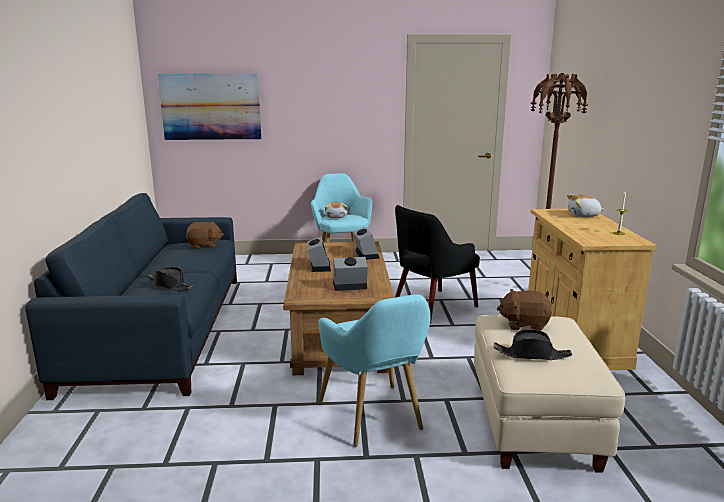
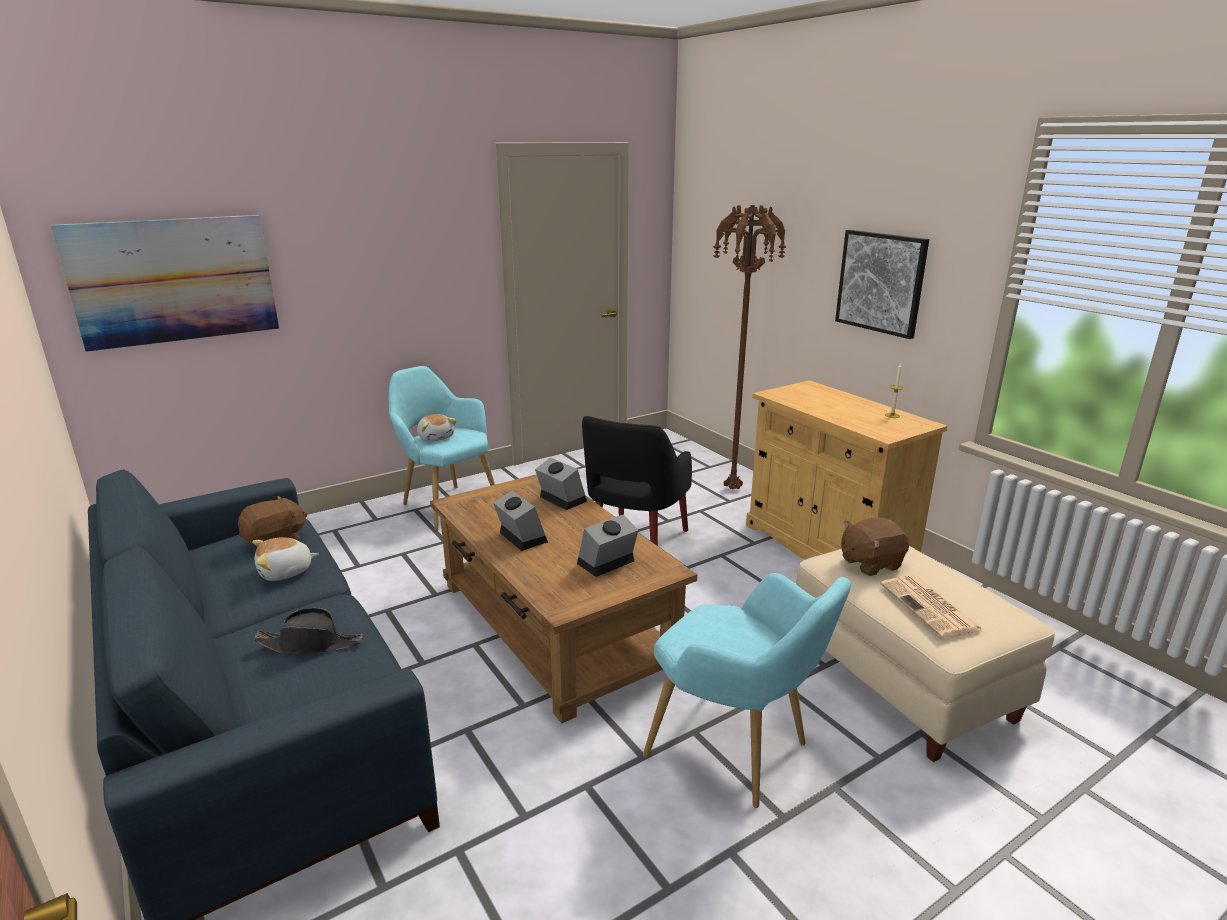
camera: 30 degrees left, 5 degrees up
black hat [494,329,572,360] -> newspaper [880,575,983,638]
plush toy [567,194,604,217] -> plush toy moved to [252,538,319,581]
none -> picture [835,230,929,339]

